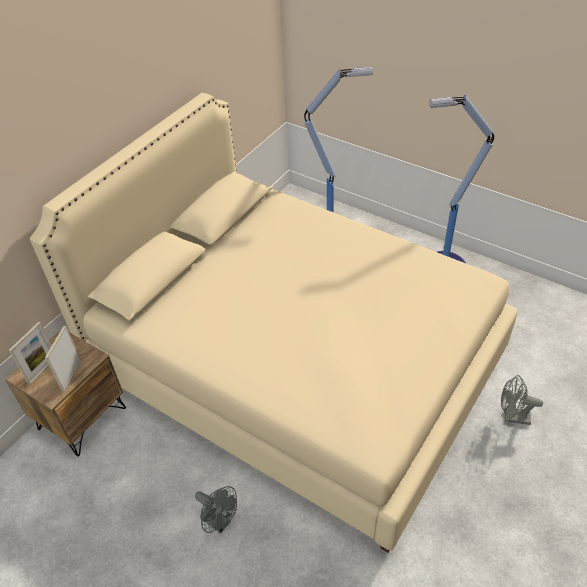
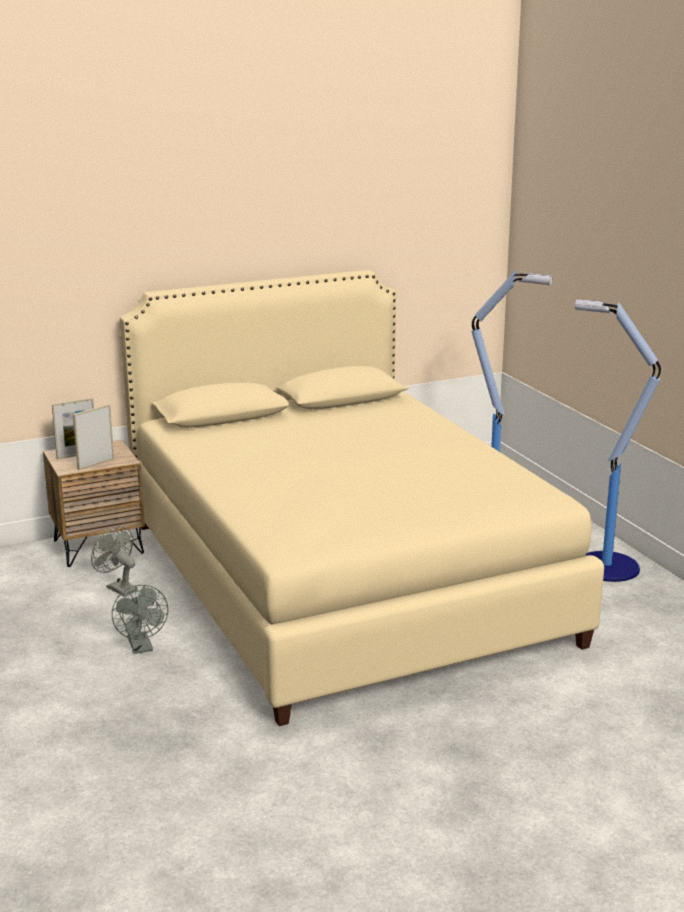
camera: 30 degrees right, 25 degrees down
grey fan [501,375,543,425] -> grey fan moved to [91,527,138,596]

